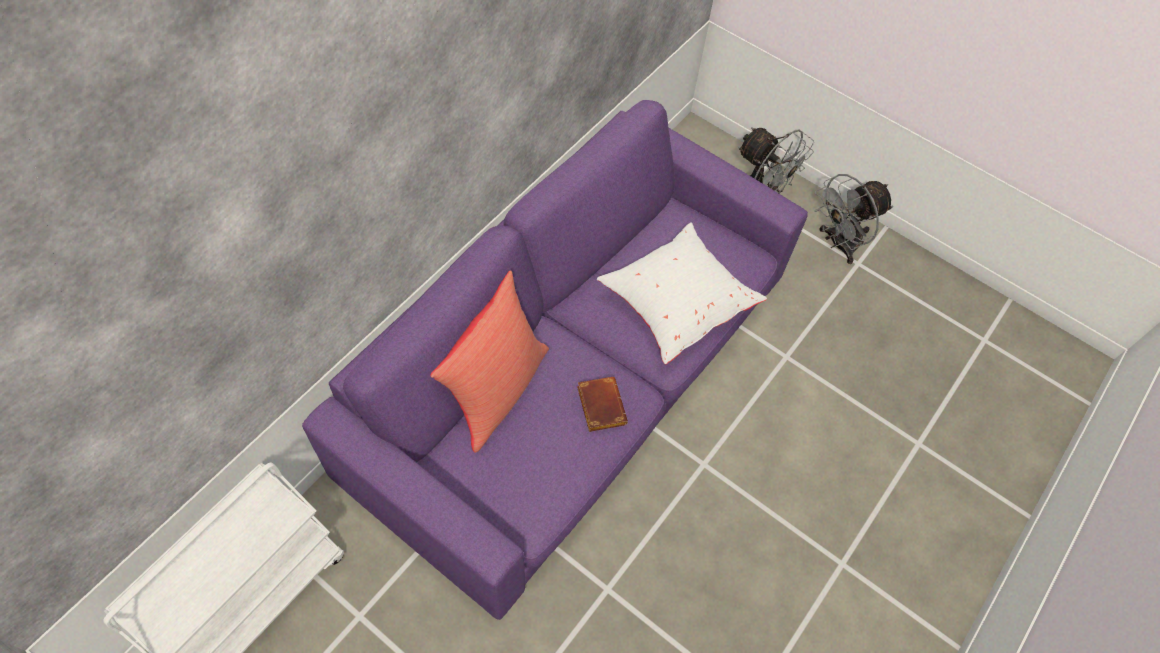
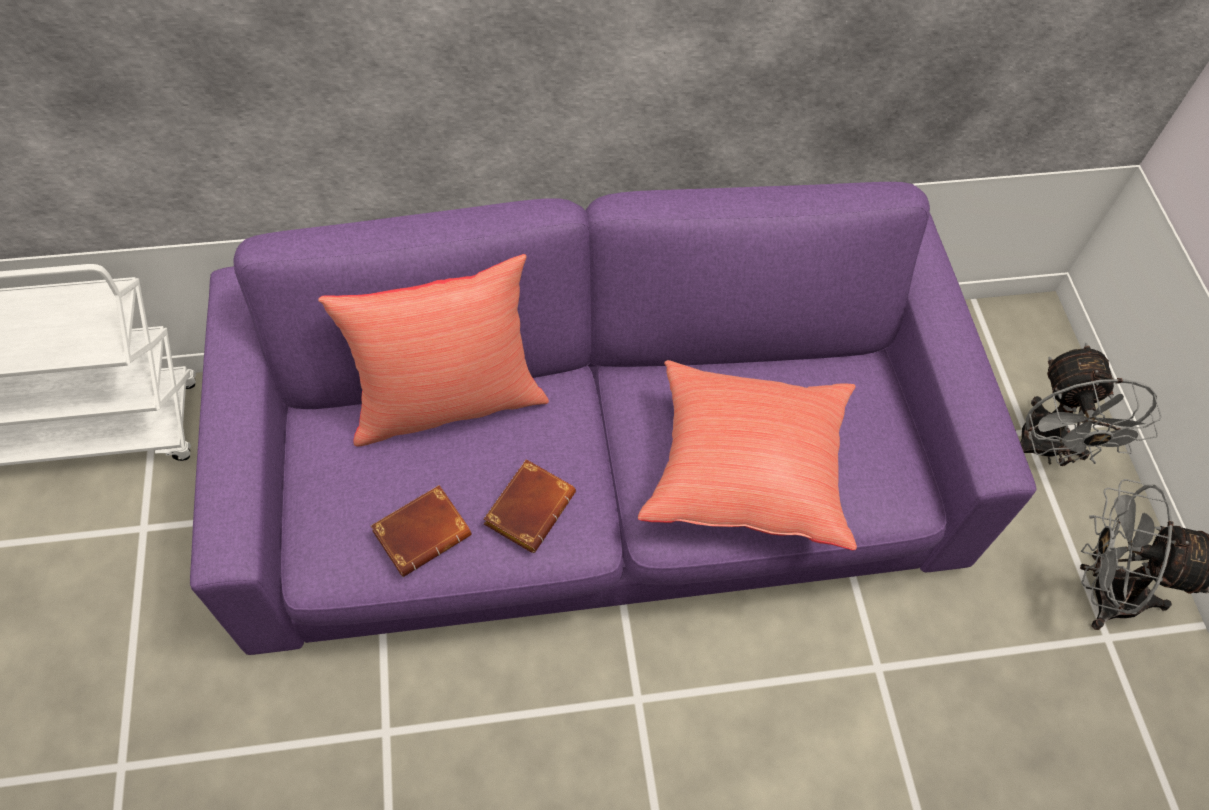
camera: 45 degrees right, 0 degrees up
white pillow [597,222,767,364] -> red pillow [638,360,857,550]
none -> brown book [371,485,472,577]

